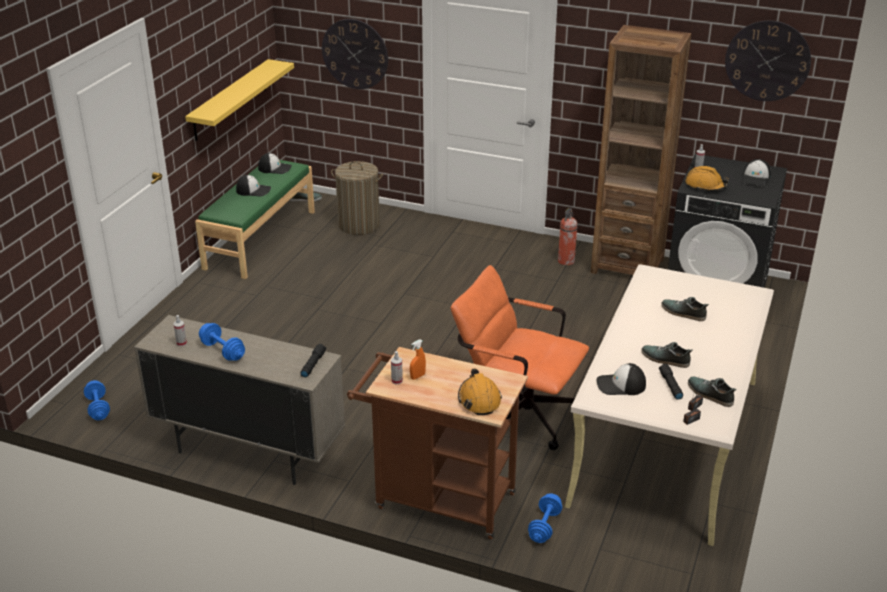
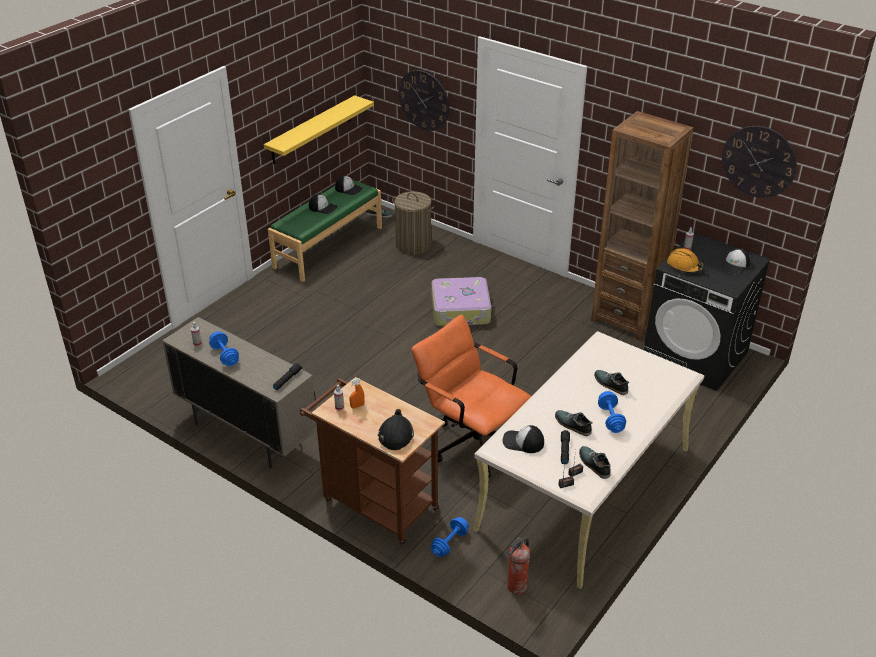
camera: 15 degrees right, 5 degrees up
blue dumbbell [84,380,110,420] -> blue dumbbell moved to [598,391,626,433]
orange hard hat [458,368,502,415] -> black hard hat [378,409,414,450]
fire extinguisher [558,208,578,265] -> fire extinguisher moved to [507,537,530,594]
none -> suitcase [432,277,491,326]

